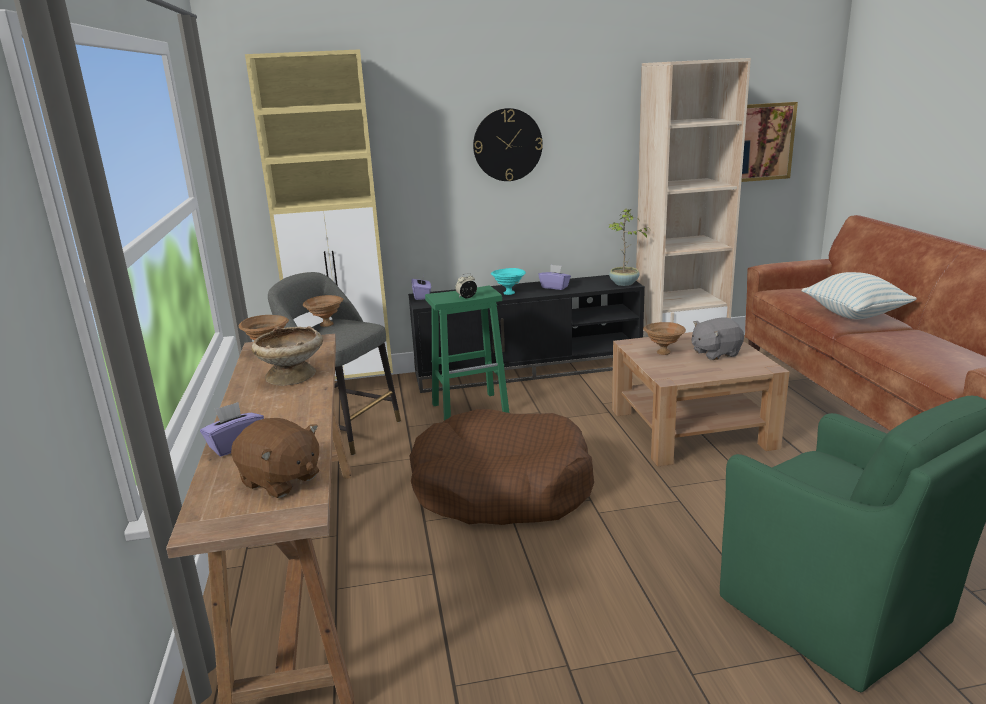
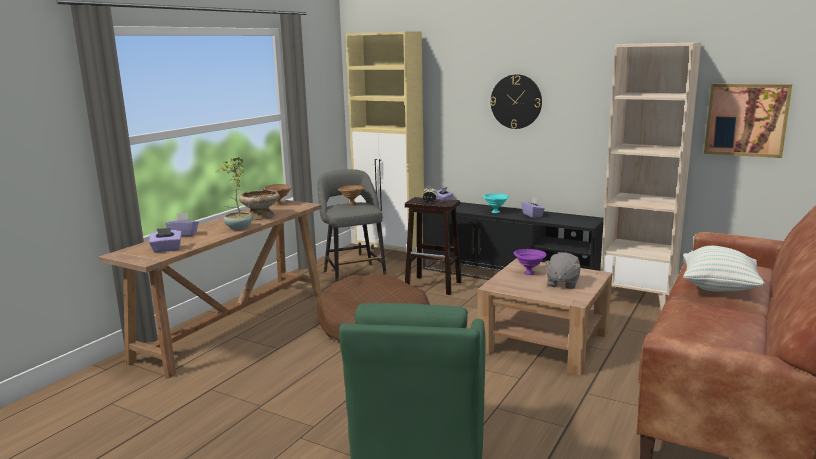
camera: 40 degrees right, 5 degrees down
brown plush toy [231,418,319,498] -> purple tissue box [149,228,182,253]
green stool [425,286,509,420] -> brown stool [405,197,462,295]
potted plant [609,208,650,286] -> potted plant moved to [215,157,253,230]
brown bowl [643,322,686,355] -> purple bowl [514,249,547,275]
grey plush toy [692,318,744,360] -> grey plush toy turned 90 degrees counterclockwise [544,252,581,289]

